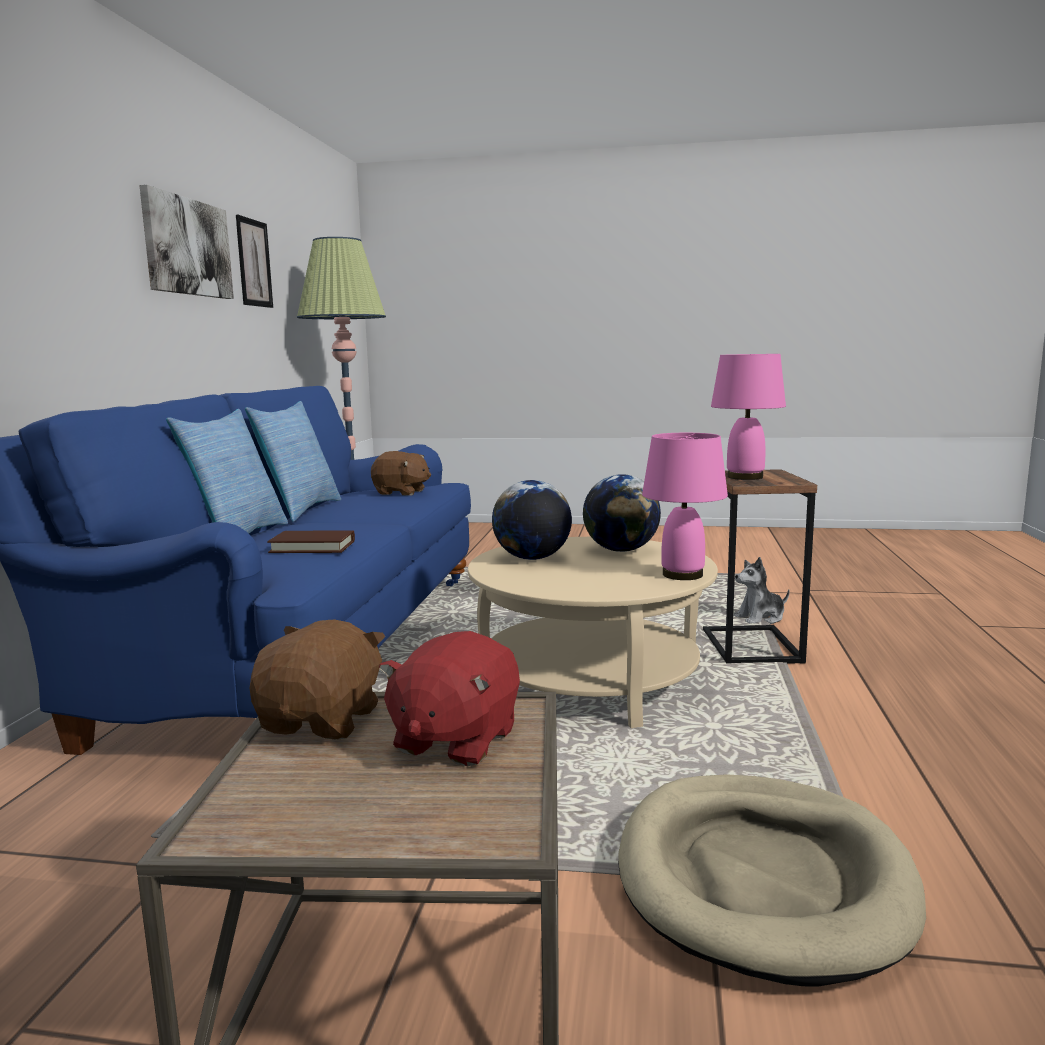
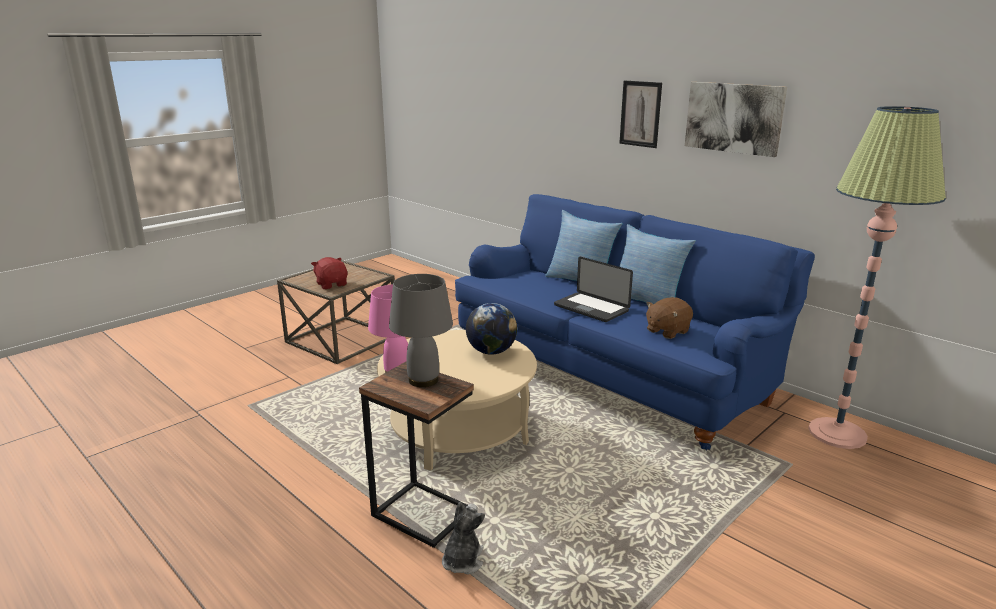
camera: 125 degrees right, 10 degrees up
picture [236,215,273,308] -> picture moved to [619,81,662,148]
brown plush toy [249,620,385,740] -> none
brown book [267,530,355,553] -> none
globe [583,474,661,552] -> none
beige dog bed [618,774,926,986] -> none
pink table lamp [711,354,786,480] -> grey table lamp [389,274,453,387]
none -> laptop [554,257,633,322]

